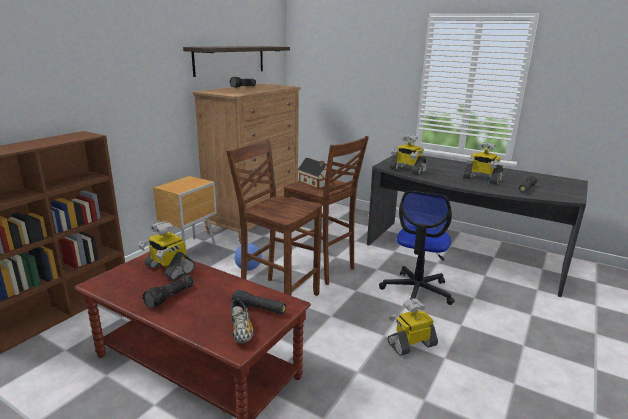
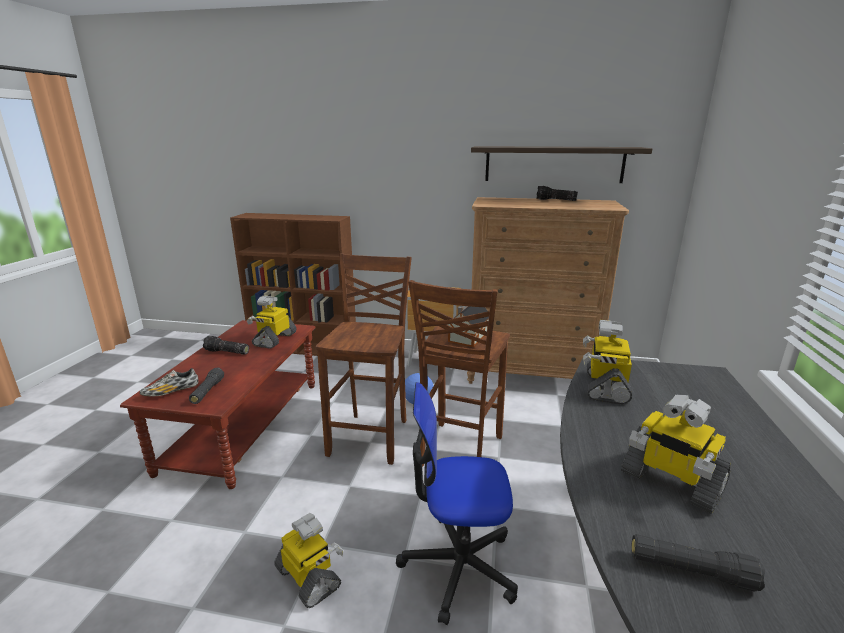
camera: 70 degrees right, 0 degrees up
toy robot [463,142,503,184] -> toy robot turned 60 degrees counterclockwise [621,395,731,514]

